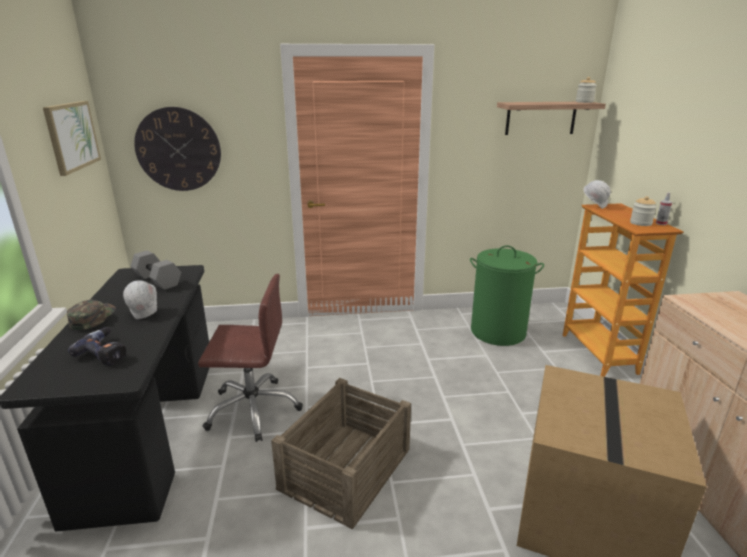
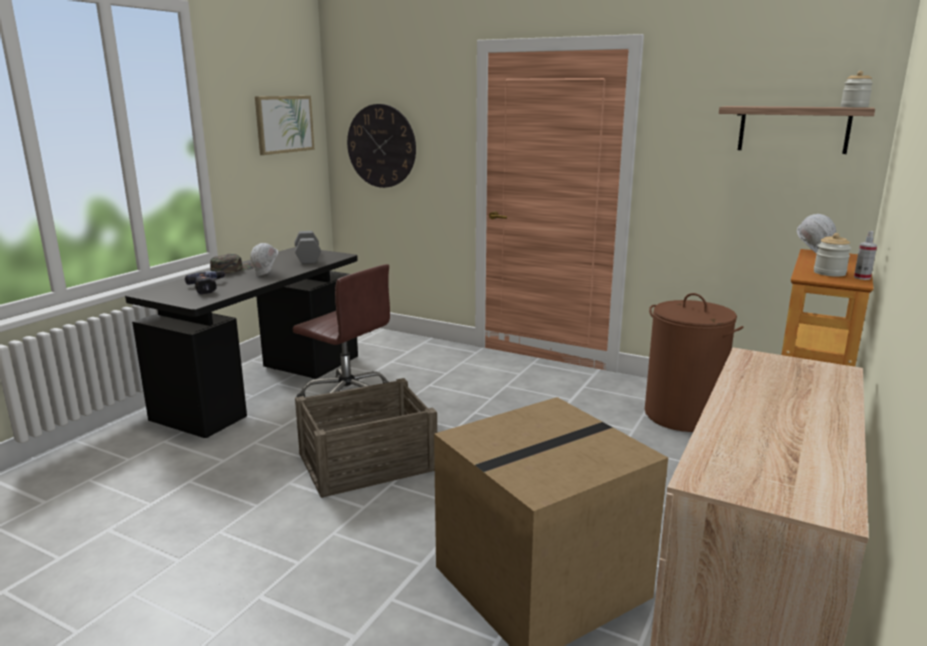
camera: 35 degrees right, 5 degrees down
green laundry basket [470,245,544,346] -> brown laundry basket [645,293,743,432]

